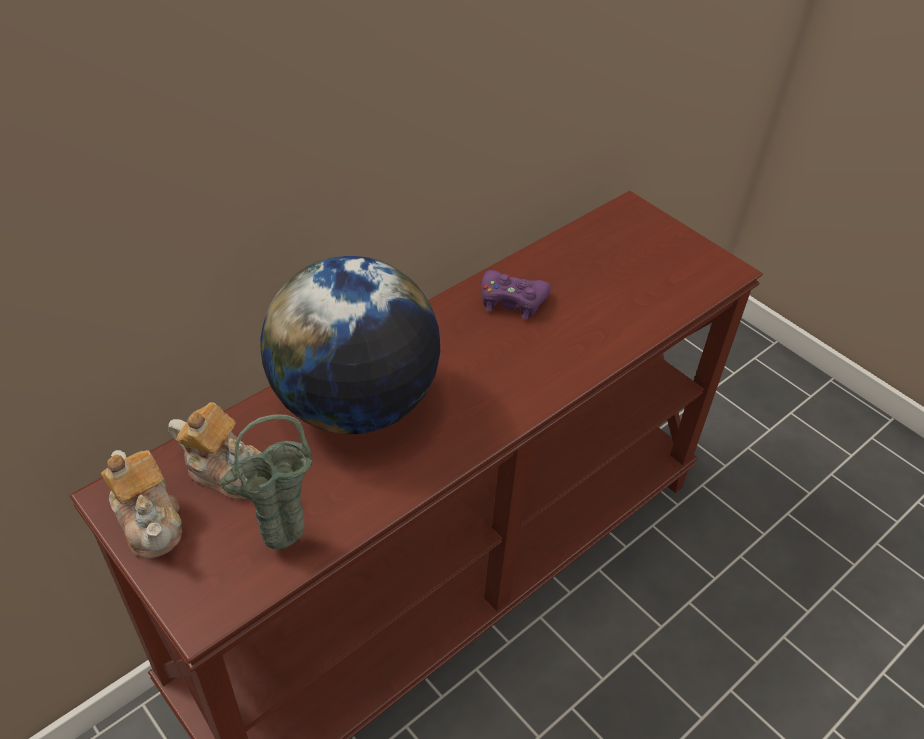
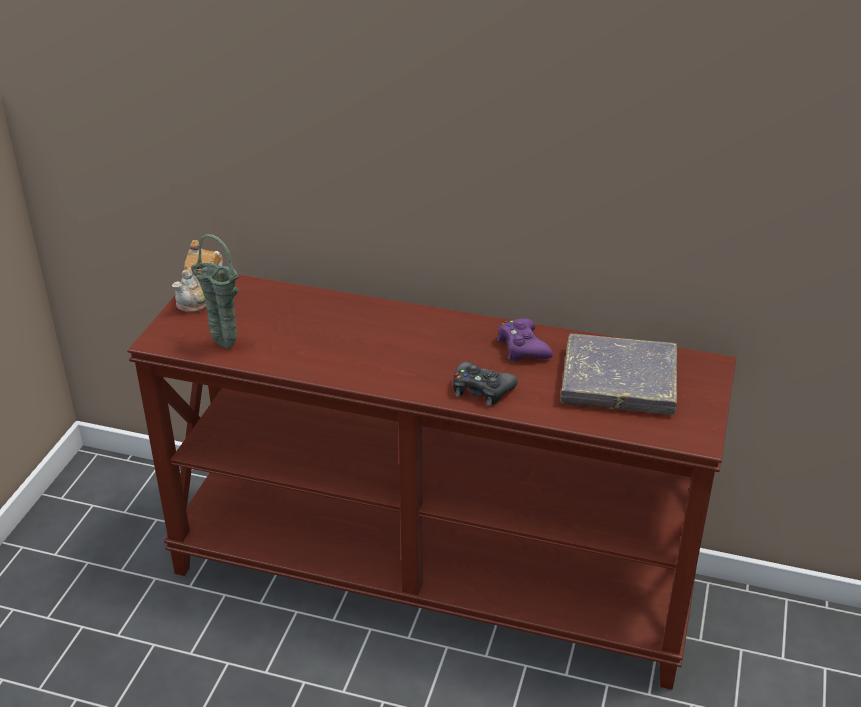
camera: 60 degrees right, 10 degrees down
teapot [168,402,262,499] -> none
globe [260,256,440,434] -> none
none -> black game controller [453,362,518,406]
none -> grey book [560,334,677,415]

